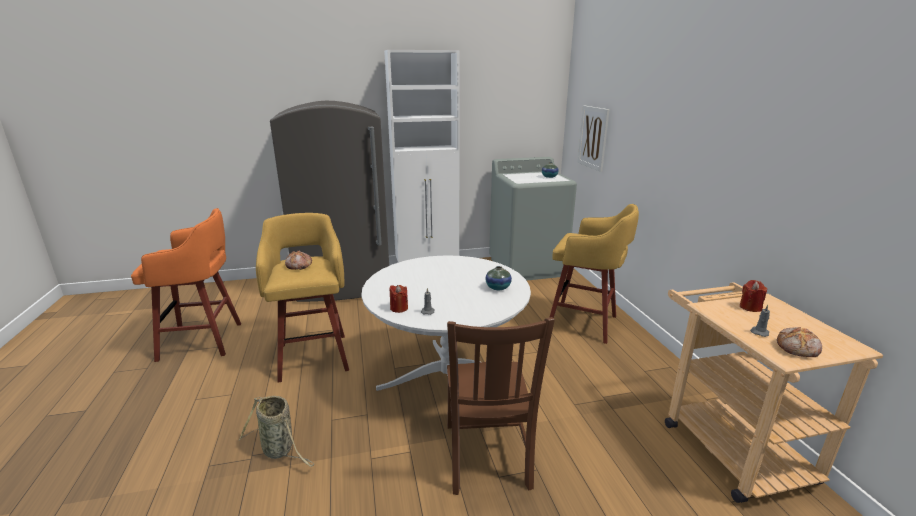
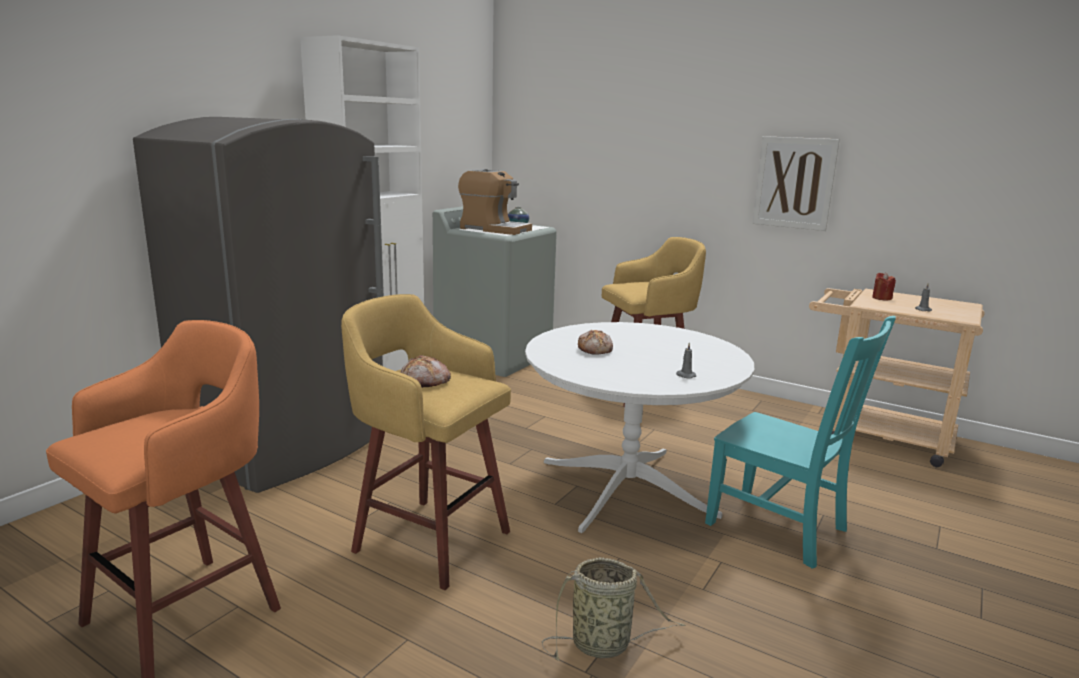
camera: 45 degrees left, 5 degrees down
red candle [389,285,408,313] -> none
brown chair [447,317,555,495] -> turquoise chair [705,316,896,569]
vase [486,266,512,290] -> none
picture [578,106,609,172] -> picture moved to [752,136,840,231]
bread [777,327,822,357] -> bread moved to [578,330,613,354]
none -> coffee machine [458,169,532,235]

